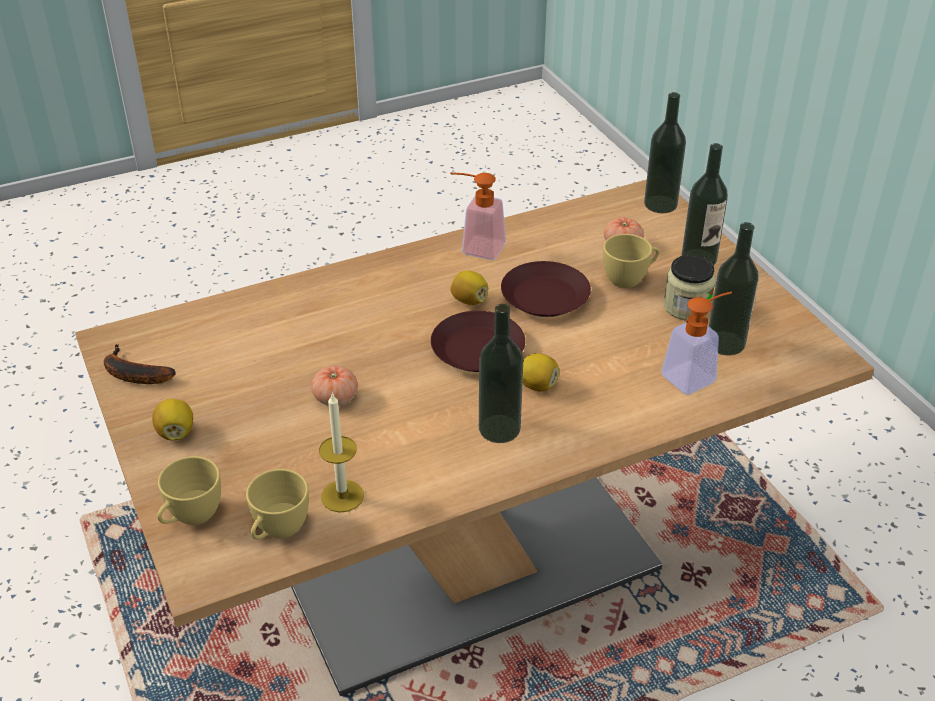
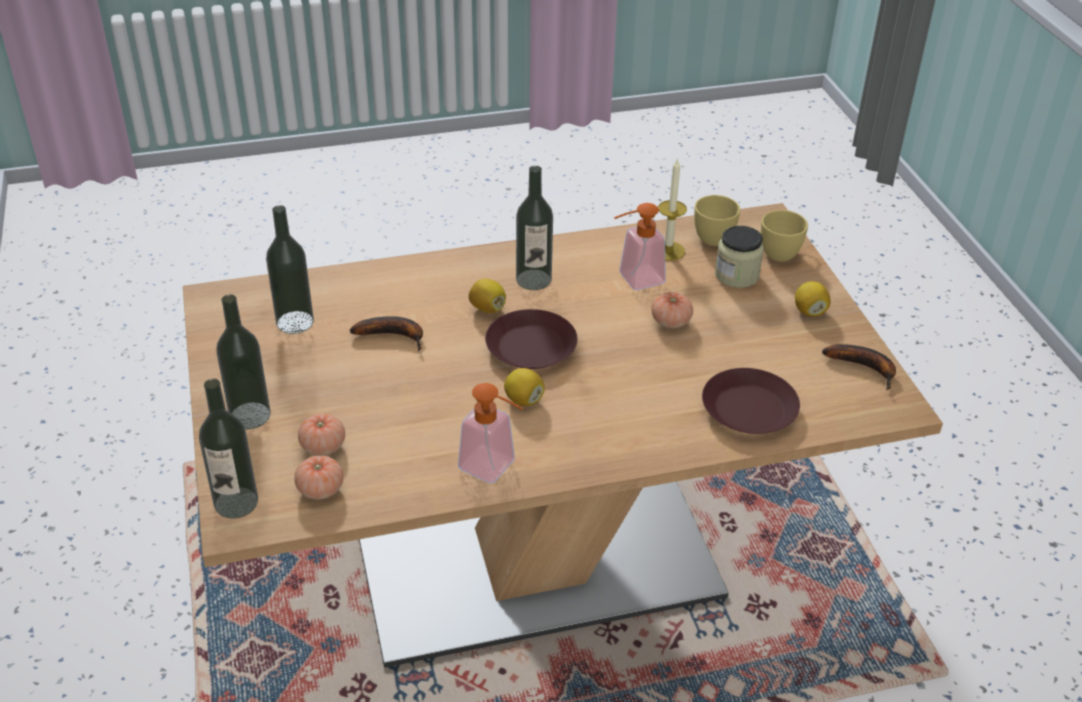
camera: 170 degrees left, 0 degrees up
brown plate [501,261,591,317] -> brown plate moved to [702,368,800,434]
yellow cup [603,234,659,288] -> none
soap dispenser [661,292,732,395] -> soap dispenser moved to [614,203,666,290]
jar [664,255,716,320] -> jar moved to [715,226,764,288]
none -> tomato [294,455,344,499]
none -> banana [350,316,423,351]

